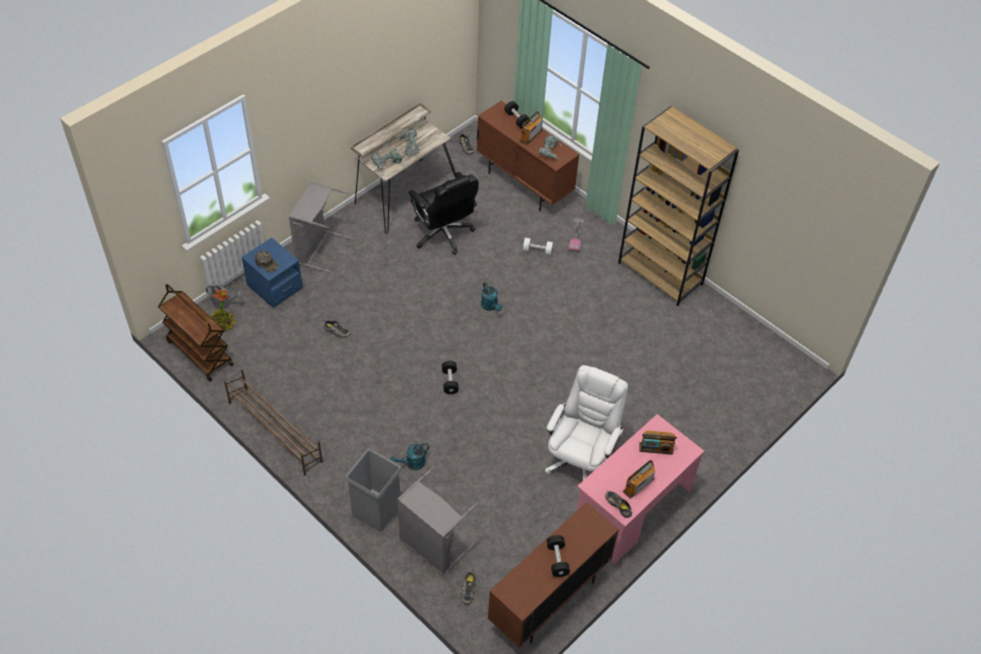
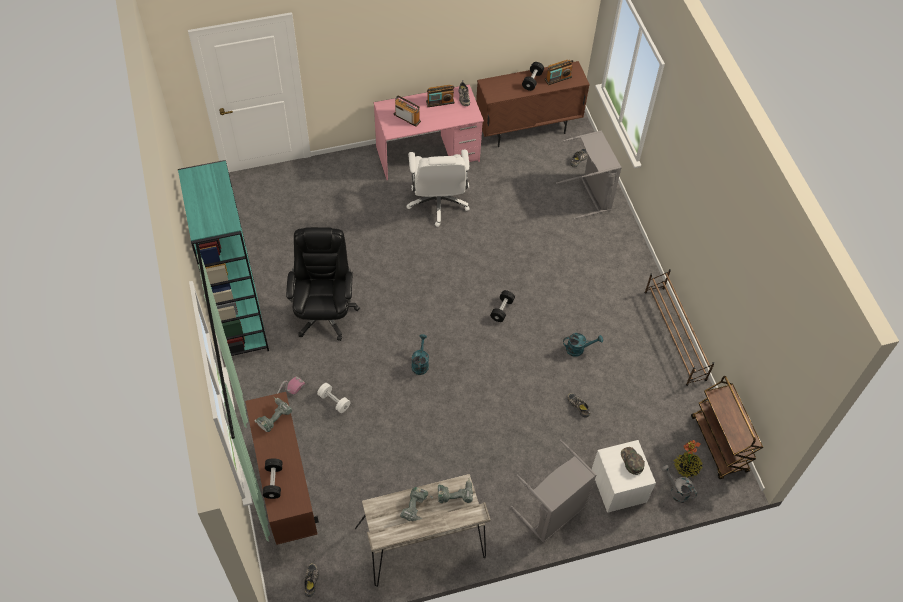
camera: 150 degrees left, 5 degrees up
blue nightstand [241,238,303,308] -> white nightstand [592,440,656,513]
grey trash can [345,448,402,532] -> none
turquoise watering can [390,443,429,470] -> turquoise watering can moved to [563,333,603,357]
black office chair [408,172,479,255] -> black office chair moved to [286,227,360,341]
radio [519,111,542,145] -> radio moved to [544,60,573,85]
white office chair [545,365,628,480] -> white office chair turned 60 degrees counterclockwise [406,149,470,227]
brown bookcase [618,106,739,306] -> turquoise bookcase [178,160,269,356]

